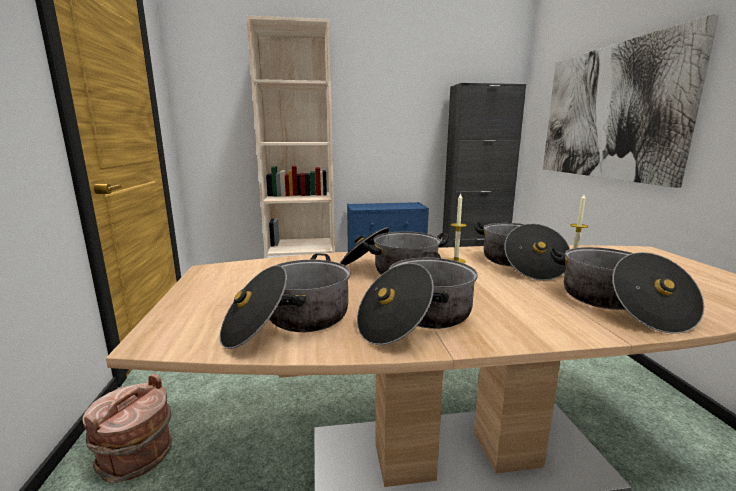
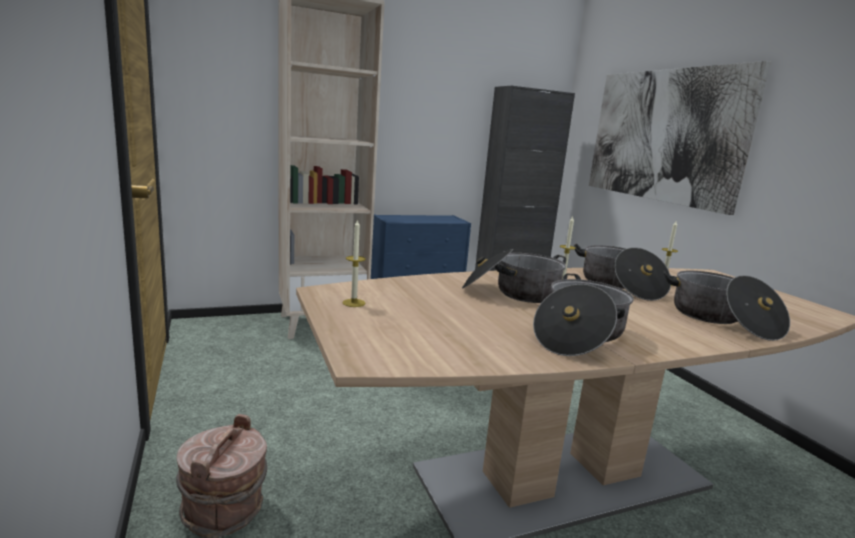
camera: 15 degrees left, 0 degrees up
cooking pot [220,253,351,349] -> none
none -> candle [342,219,366,307]

